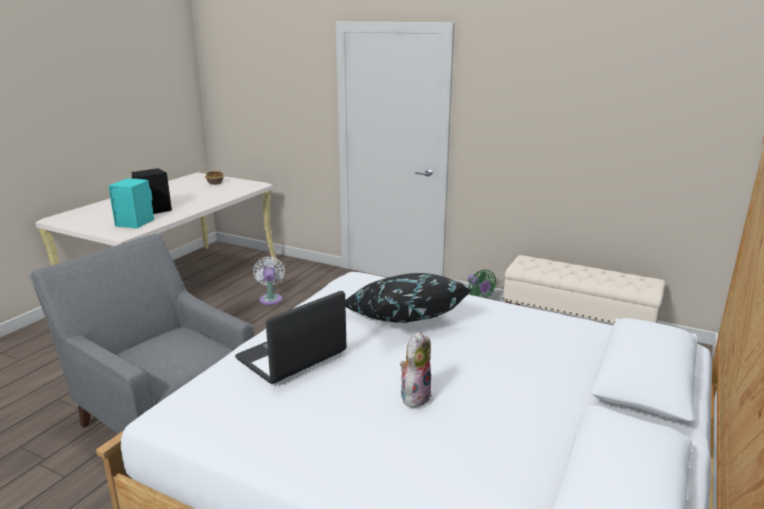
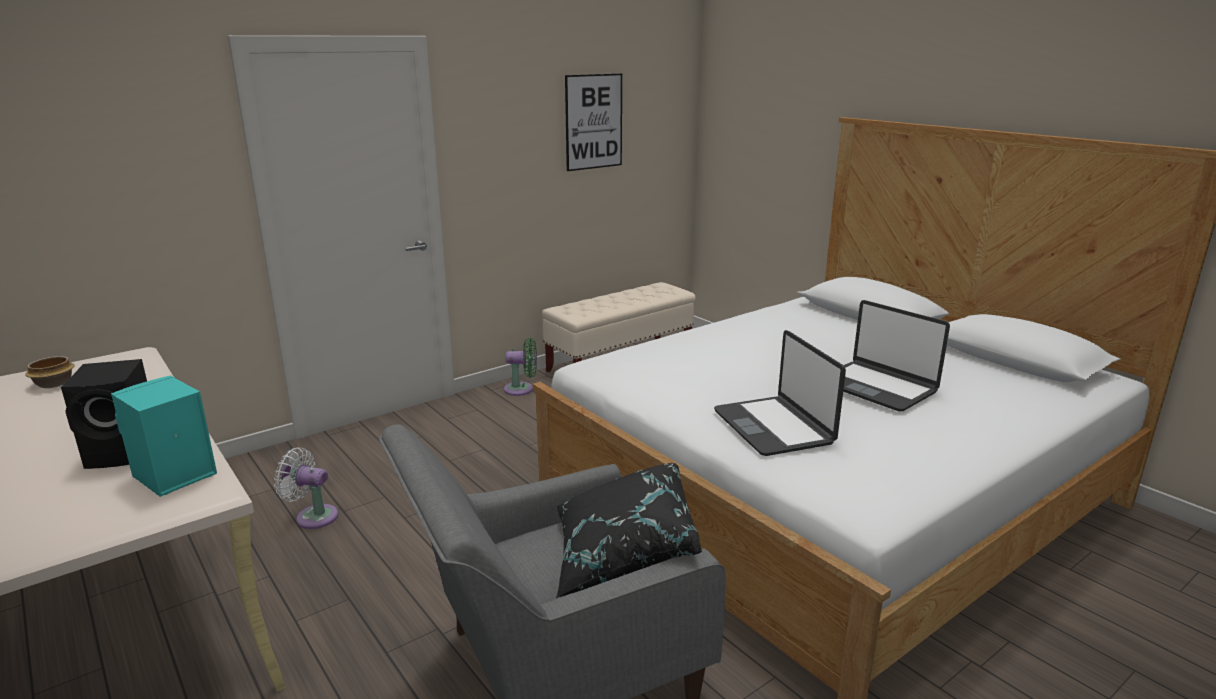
camera: 65 degrees left, 0 degrees up
black pillow [345,273,472,323] -> black pillow moved to [556,463,702,598]
plush toy [400,332,432,408] -> laptop [843,300,950,412]
none -> picture [565,73,622,171]

